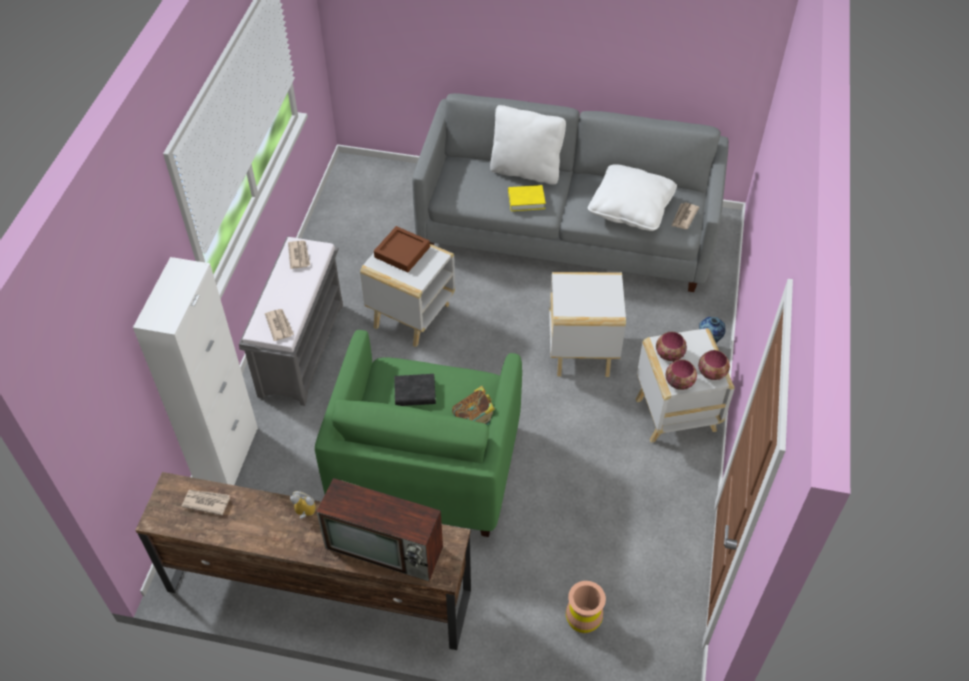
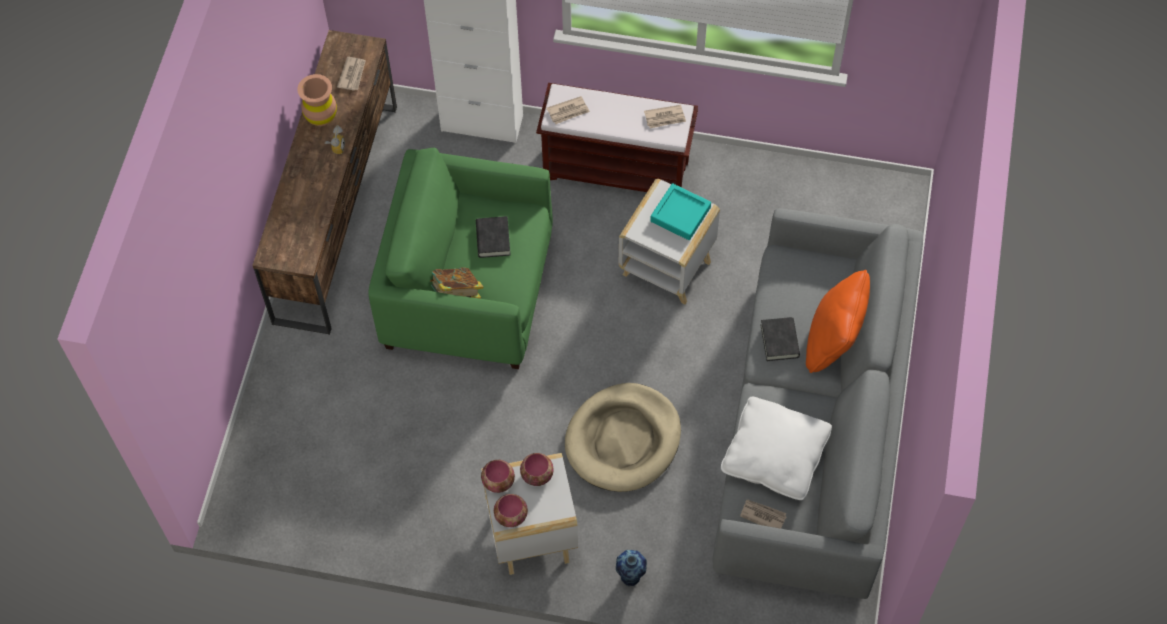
camera: 90 degrees right, 10 degrees up
grey bench [239,236,343,406] -> brown bench [536,83,698,192]
television [317,478,443,581] -> none
brown tray [374,226,430,272] -> turquoise tray [650,183,711,240]
white pillow [490,105,566,185] -> orange pillow [806,270,870,373]
yellow book [508,185,546,211] -> black book [760,317,800,361]
white side table [549,272,626,377] -> beige dog bed [565,383,681,492]
brown vase [566,581,606,633] -> brown vase moved to [297,74,337,126]

